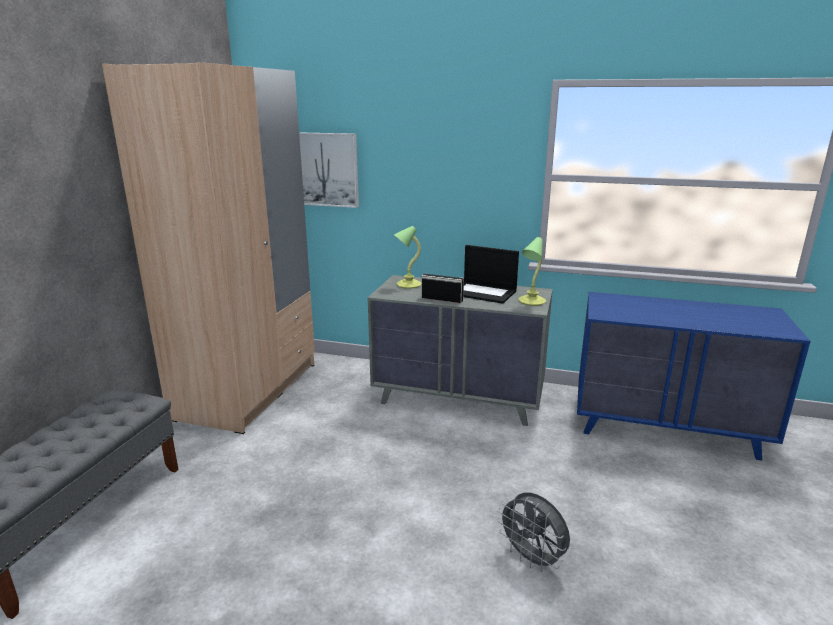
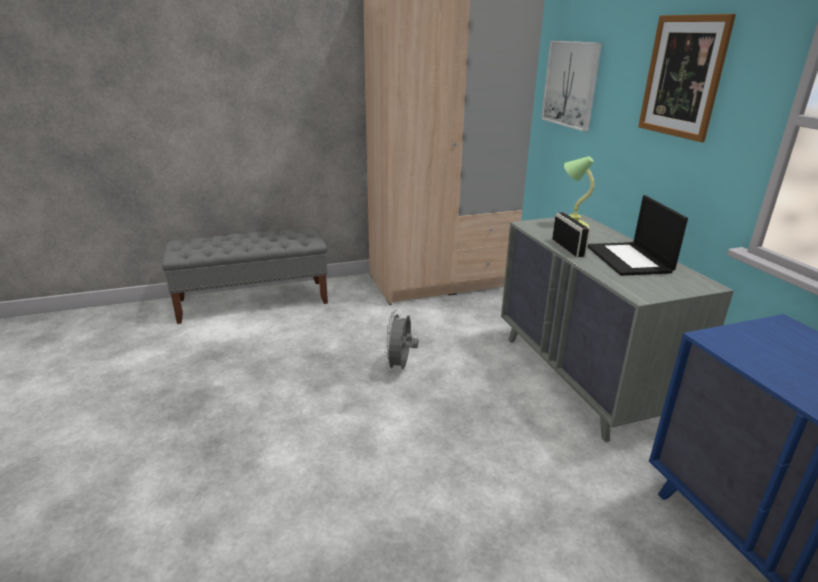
camera: 55 degrees right, 5 degrees up
grey fan [497,493,570,572] -> grey fan moved to [384,310,418,372]
table lamp [519,237,546,306] -> none
none -> picture [638,14,736,142]

